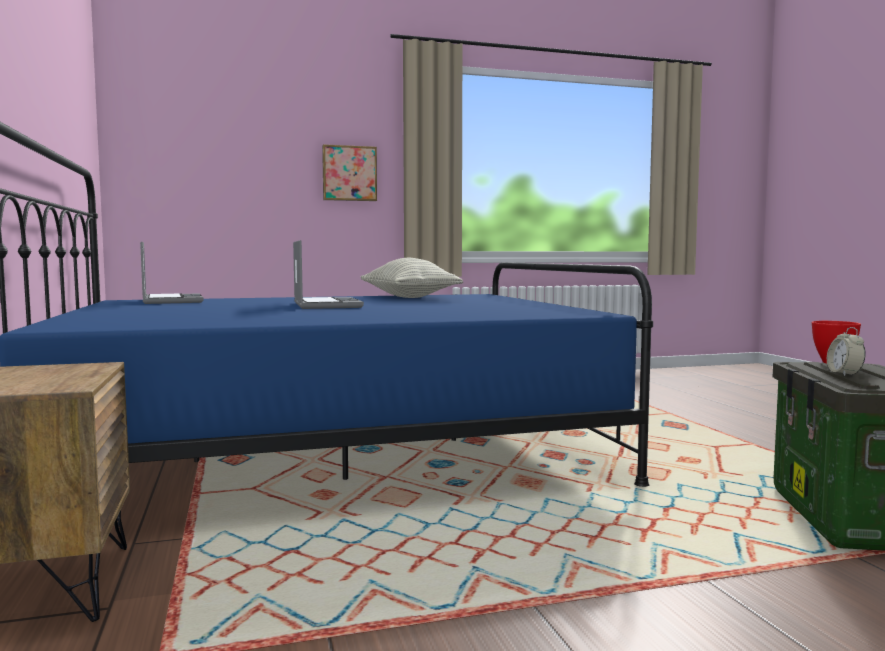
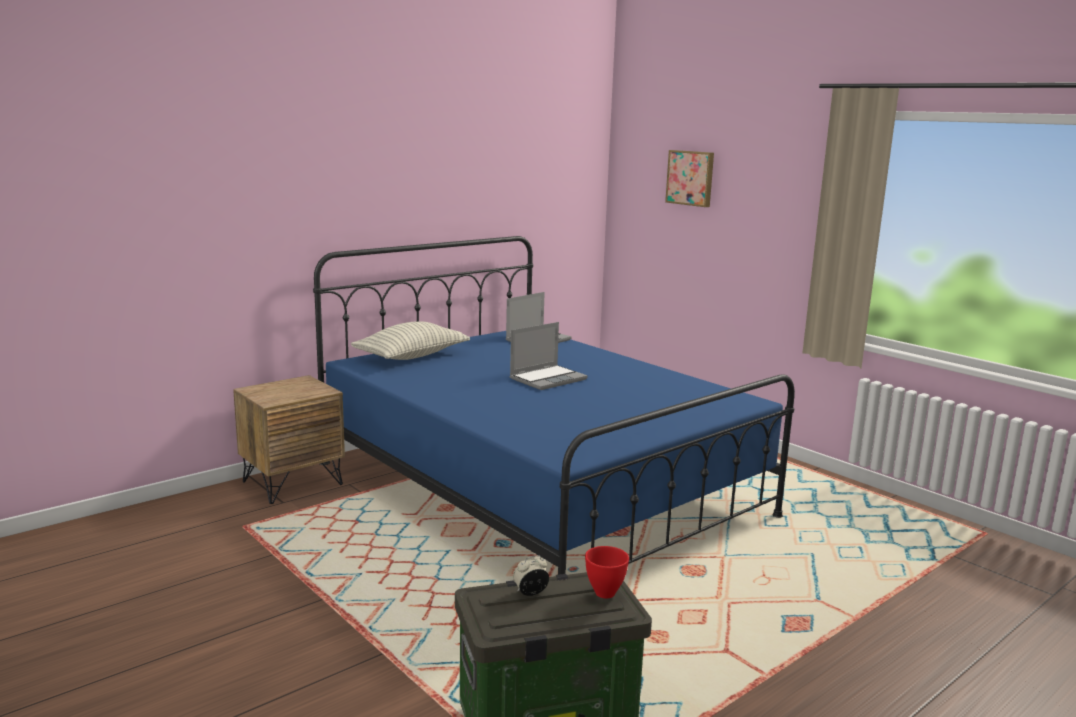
camera: 65 degrees right, 10 degrees up
picture [322,144,377,201] -> picture moved to [665,150,714,207]
pillow [361,258,463,298] -> pillow moved to [351,321,470,360]

